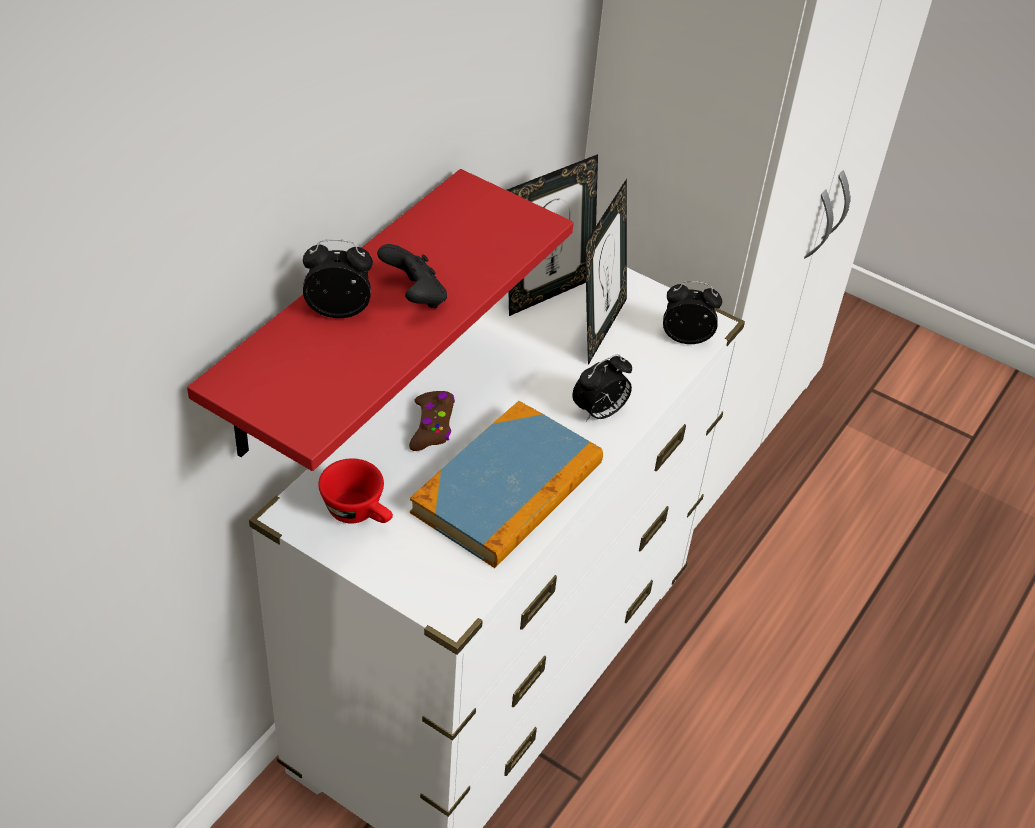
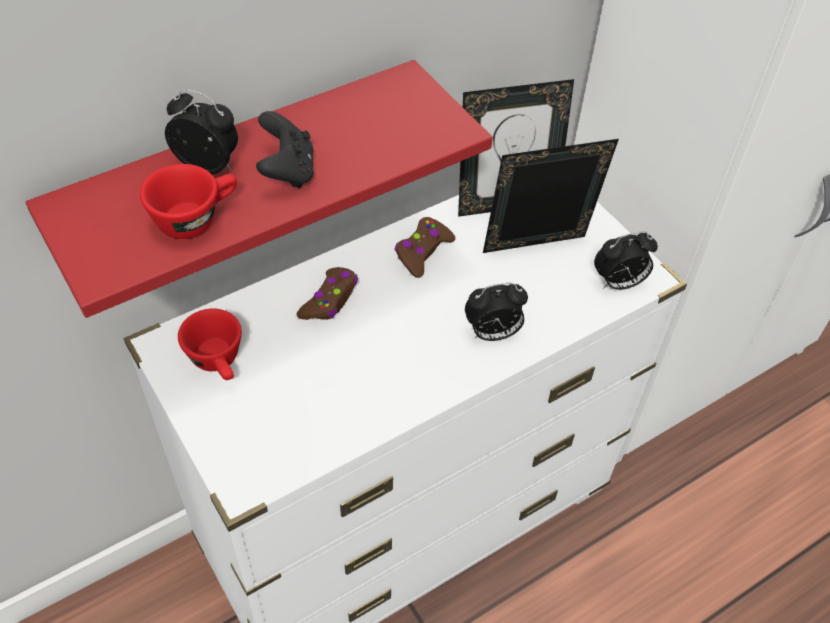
camera: 25 degrees right, 5 degrees up
book [410,401,603,568] -> none
picture frame [585,179,627,365] -> picture frame turned 150 degrees counterclockwise [483,139,619,253]
alarm clock [663,281,722,344] -> alarm clock turned 135 degrees clockwise [594,231,658,290]
none -> red cup [140,164,237,239]
none -> brown game controller [395,217,456,278]

